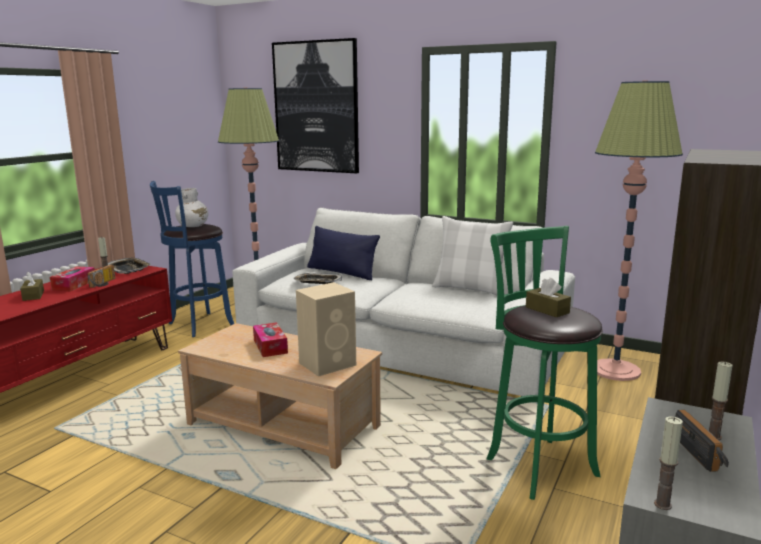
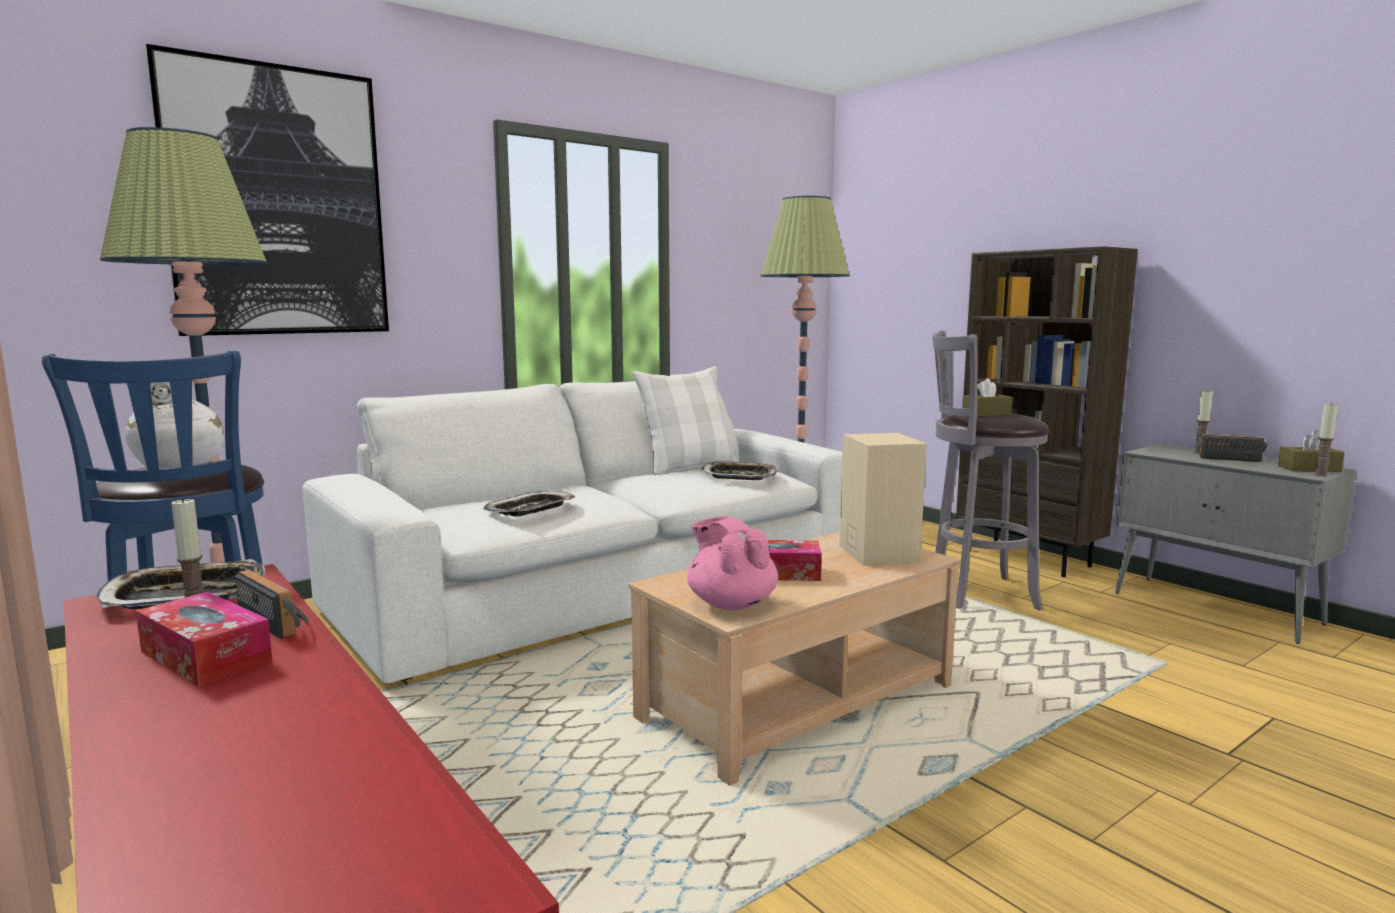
camera: 65 degrees left, 5 degrees down
brown tissue box [20,272,44,301] -> brown tissue box moved to [1278,430,1345,472]
blue pillow [307,226,380,280] -> none
green stool [486,226,603,500] -> grey stool [932,331,1049,610]
none -> pink teapot [687,516,778,611]
none -> tray [702,461,778,480]

